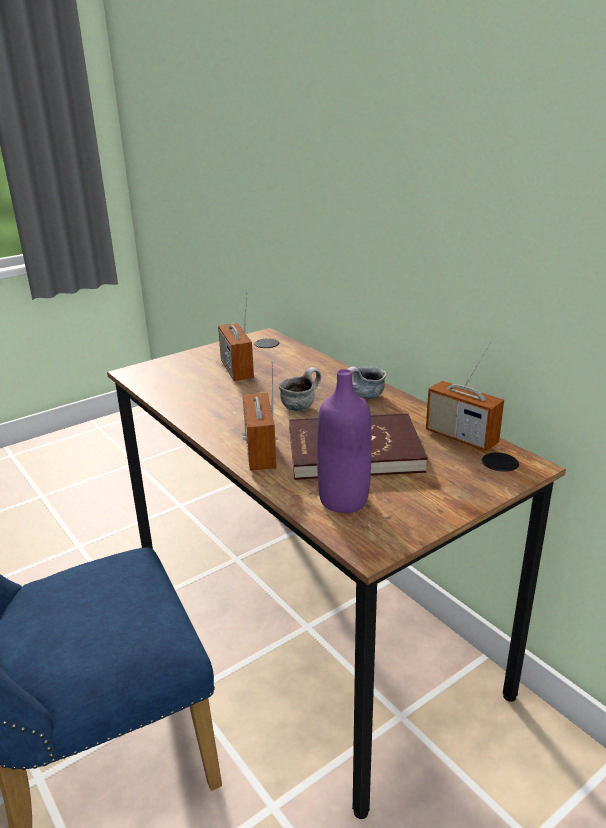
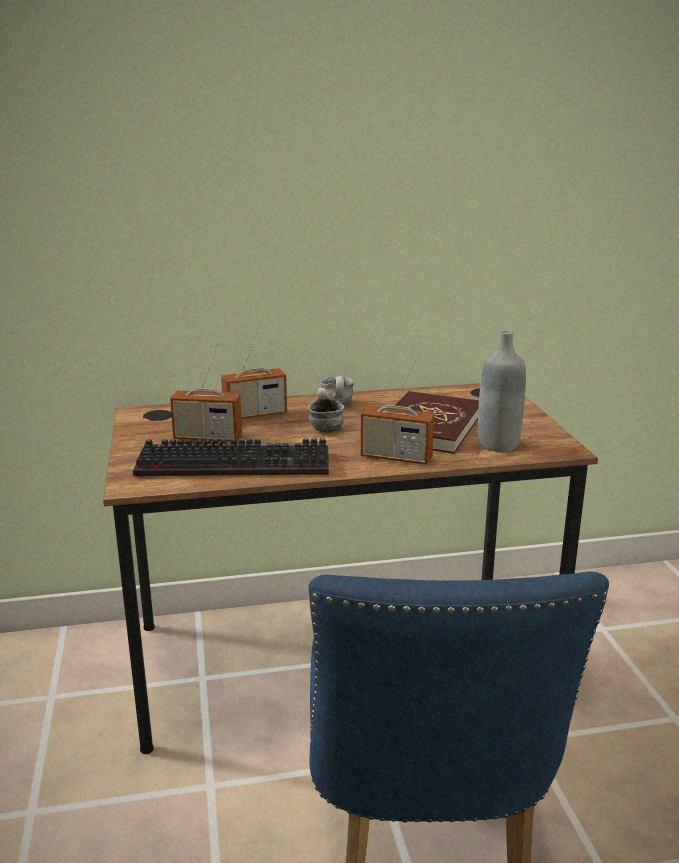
camera: 65 degrees left, 5 degrees down
purple bottle [317,369,372,513] -> grey bottle [478,331,526,452]
radio [426,341,504,451] -> radio moved to [221,324,287,419]
none -> keyboard [133,438,329,476]

